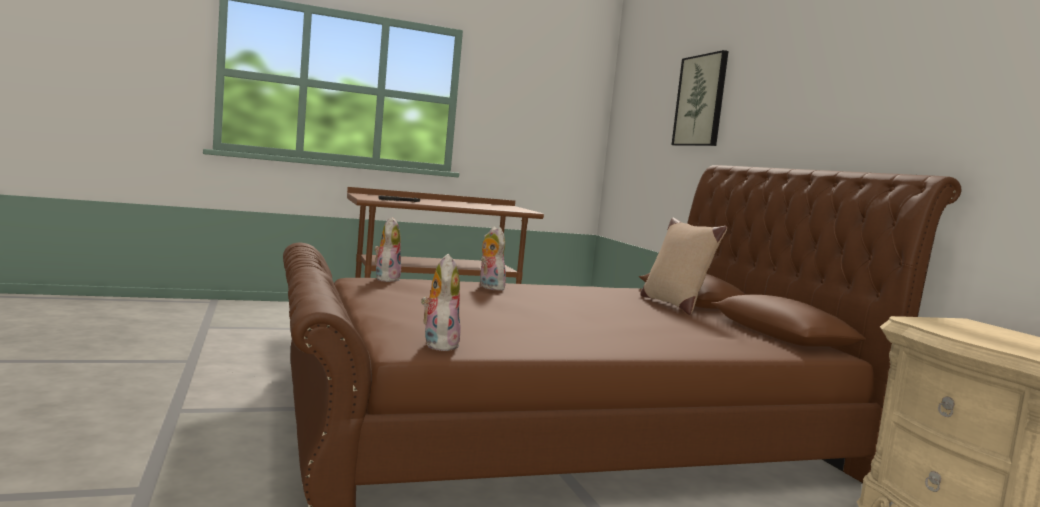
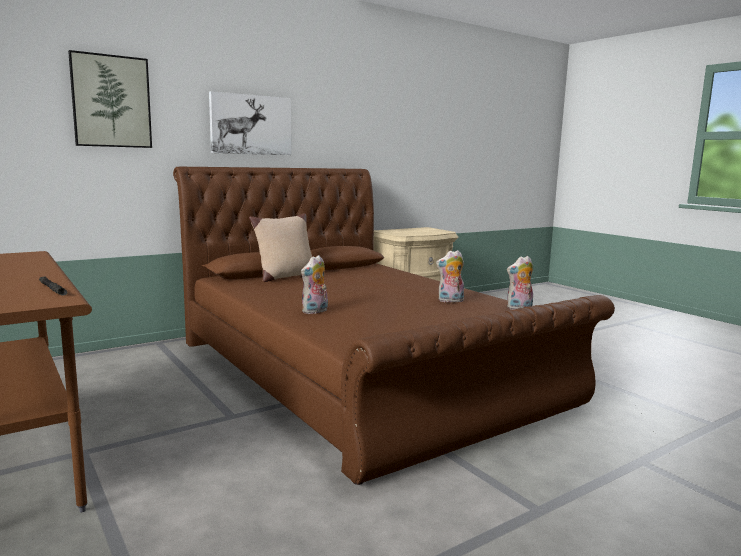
camera: 105 degrees left, 5 degrees up
plush toy [374,217,401,282] -> plush toy moved to [436,250,464,302]
none -> picture [209,91,291,155]

